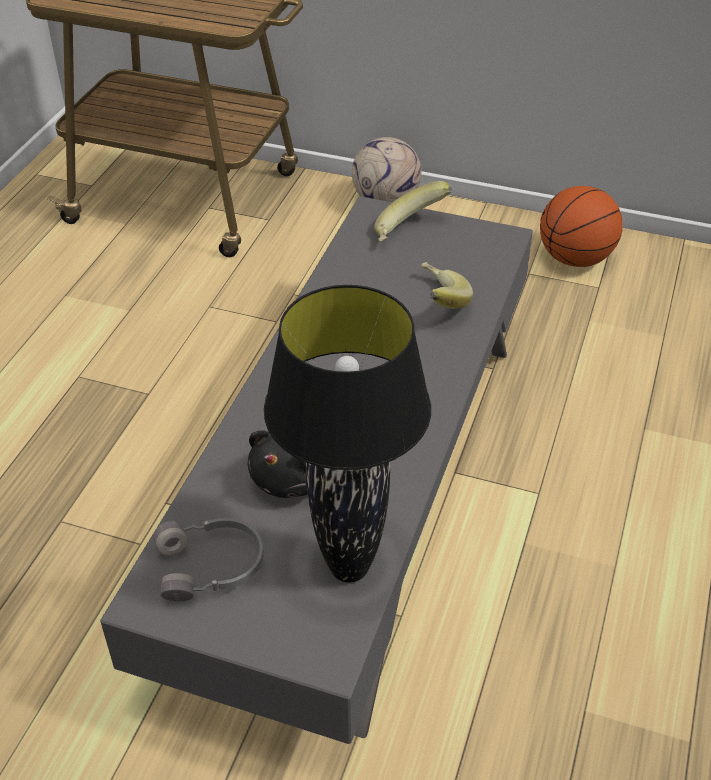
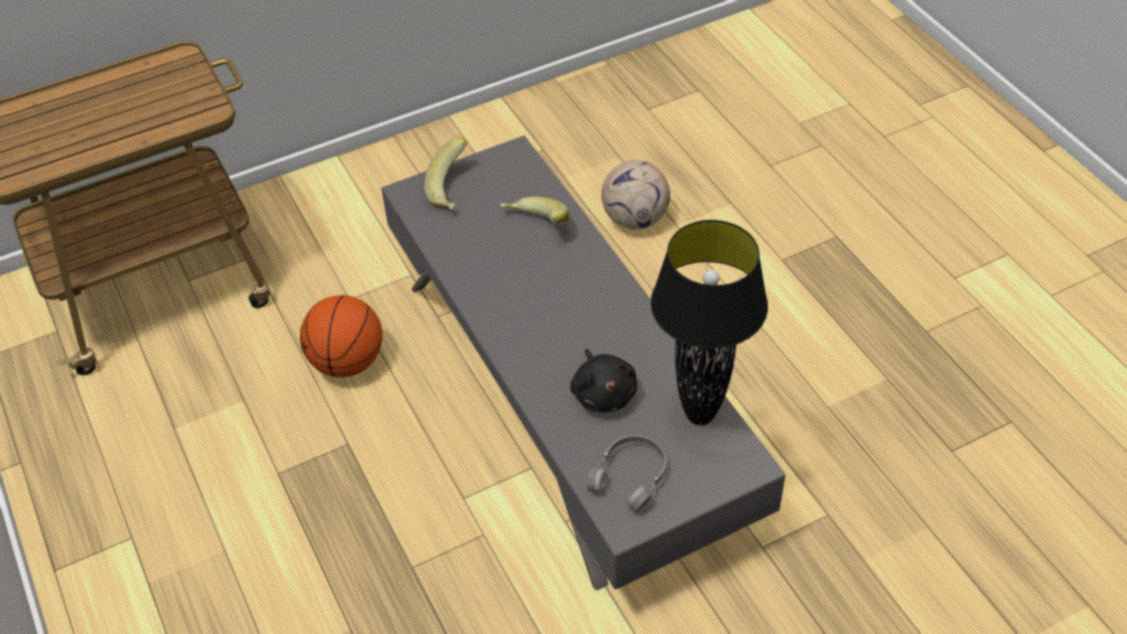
camera: 45 degrees left, 5 degrees up
football [352,137,421,202] -> football moved to [601,160,670,229]
basketball [540,186,623,267] -> basketball moved to [300,295,383,377]

